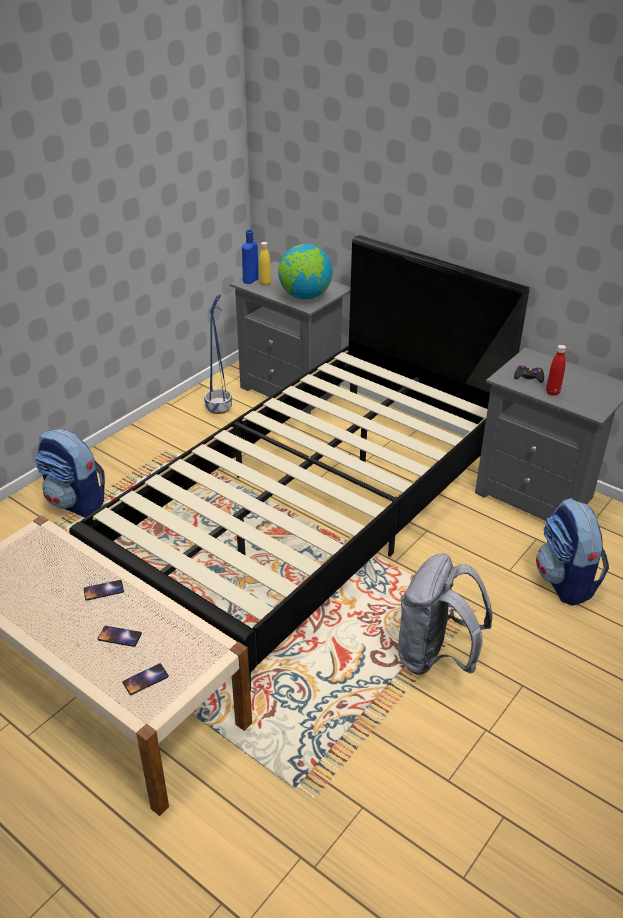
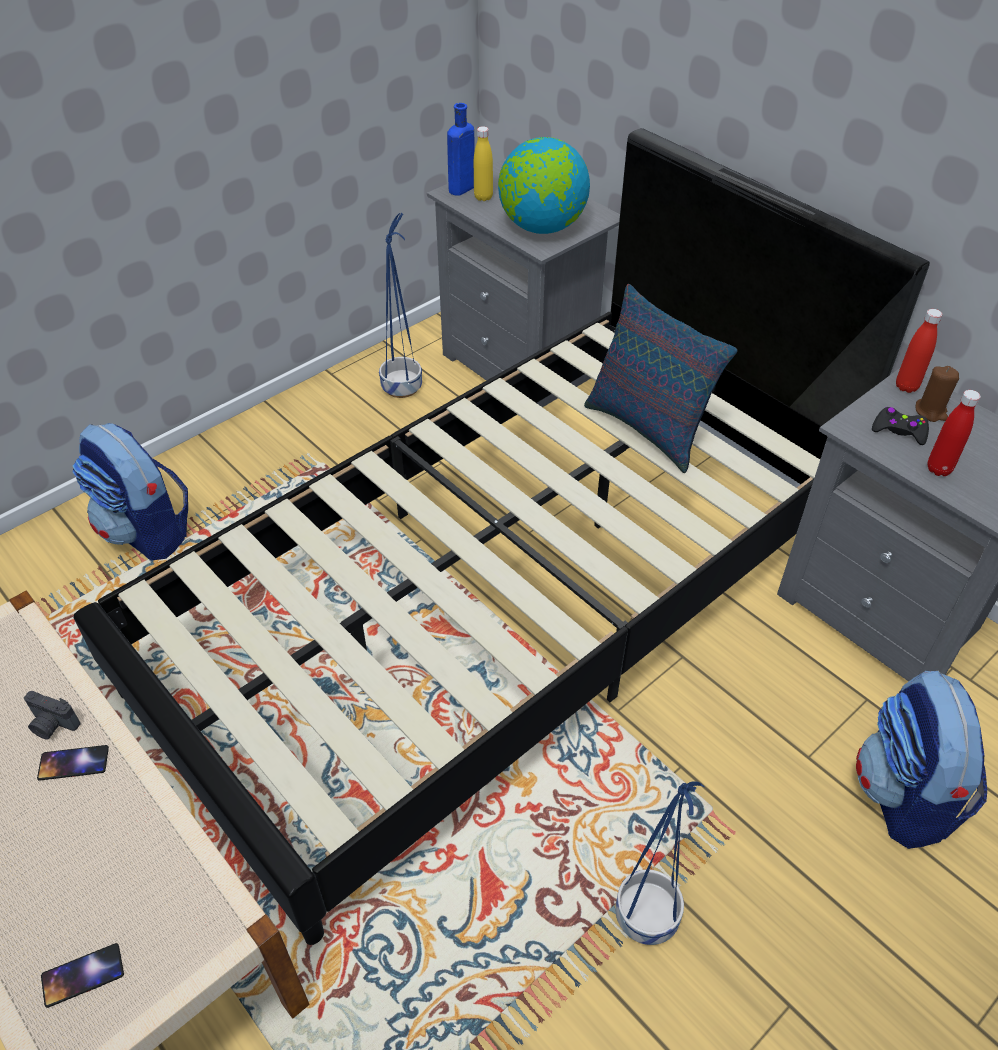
camera: 10 degrees right, 10 degrees up
phone [98,626,142,647] -> none
grey backpack [398,553,492,674] -> blue planter [615,781,705,945]
none -> camera [24,691,81,740]
none -> blue pillow [584,284,738,473]
none -> red bottle [896,309,942,393]
none -> brown candle [916,366,959,422]

